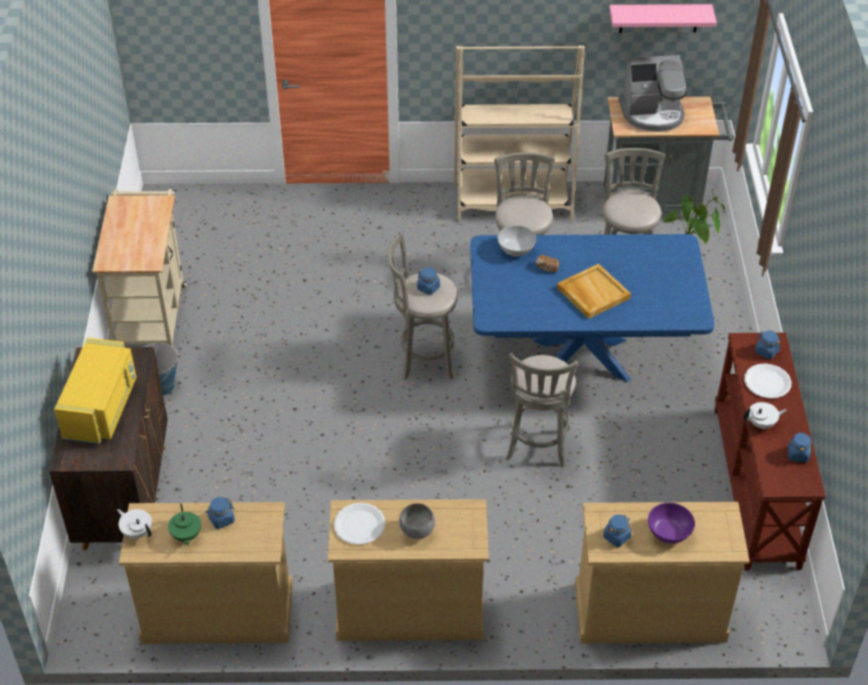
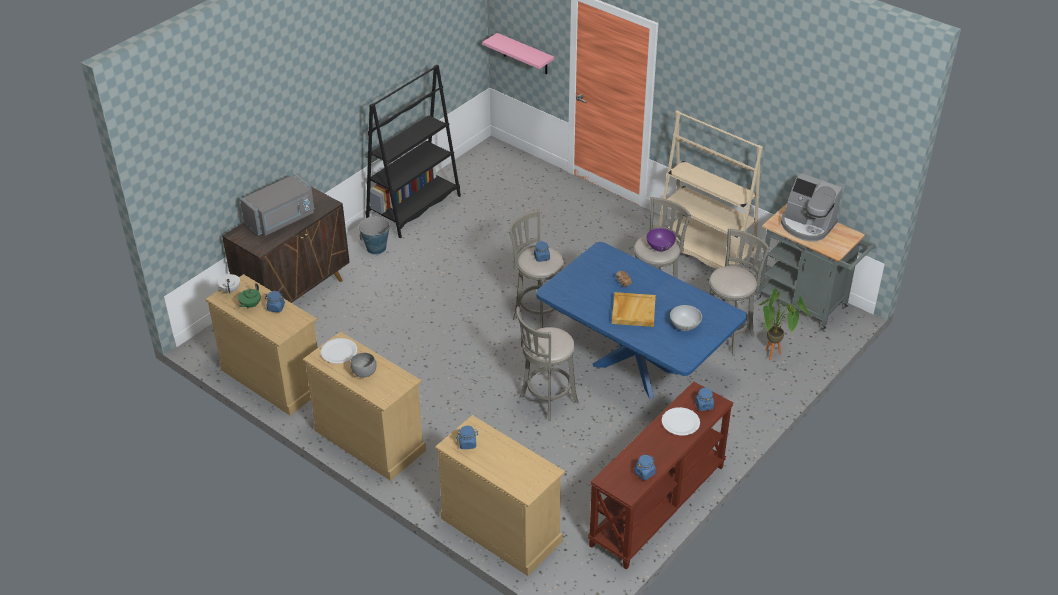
camera: 40 degrees right, 5 degrees down
yellow microwave [54,338,137,444] -> grey microwave [240,173,314,236]
beige cart [92,189,187,351] -> black bookcase [365,65,461,238]
white bowl [497,225,536,257] -> white bowl moved to [670,305,702,331]
pink shelf [609,4,717,33] -> pink shelf moved to [482,33,554,74]
purple bowl [648,503,695,543] -> purple bowl moved to [646,228,676,252]
white teapot [744,402,786,430] -> none

